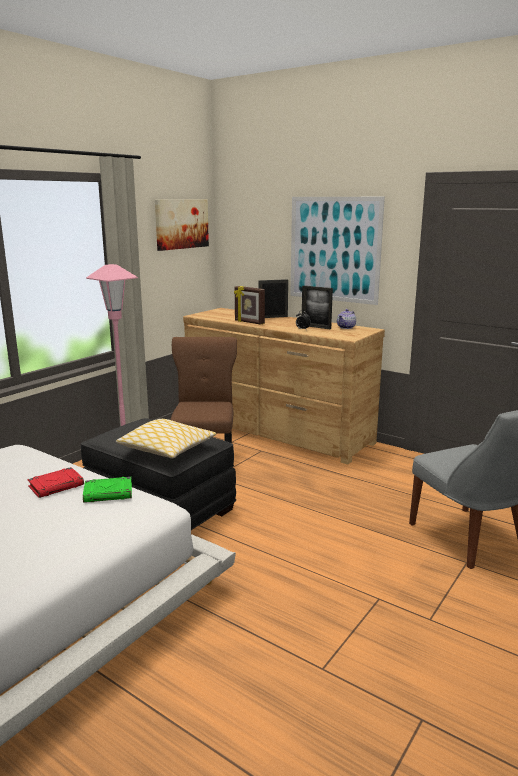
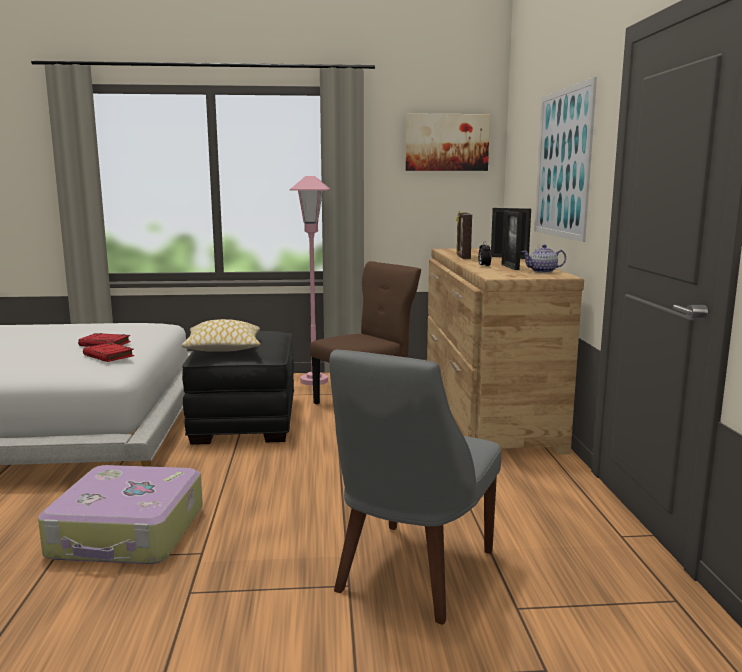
camera: 50 degrees right, 5 degrees down
green book [83,477,132,503] -> red book [83,343,134,362]
none -> suitcase [38,465,203,564]

